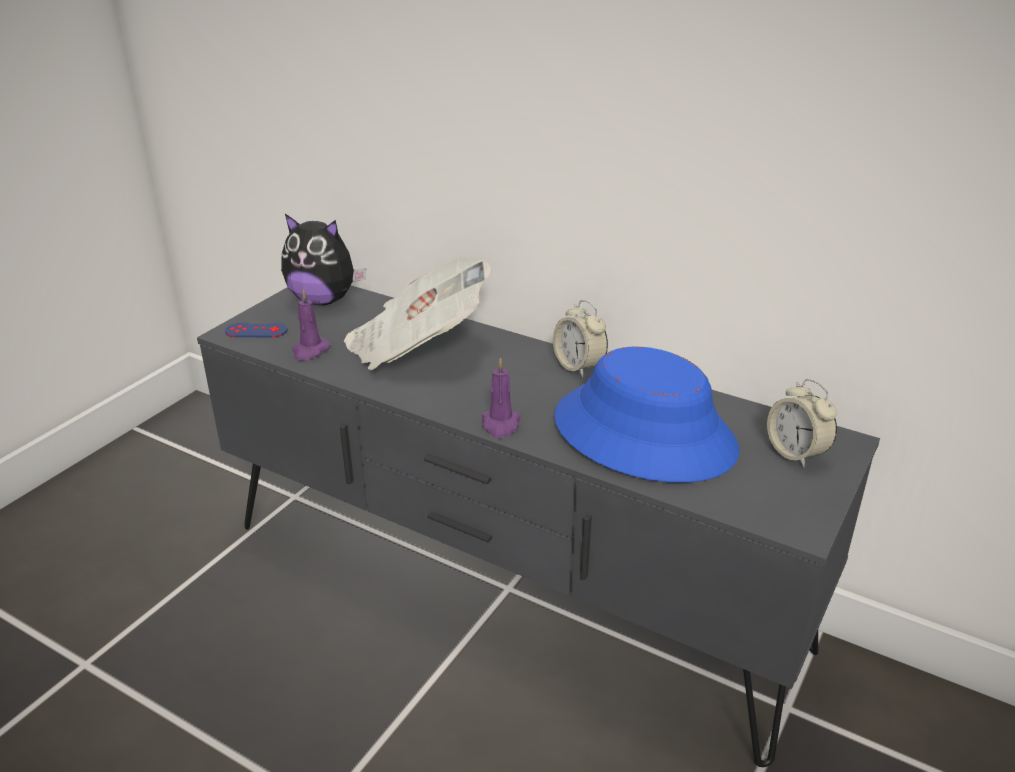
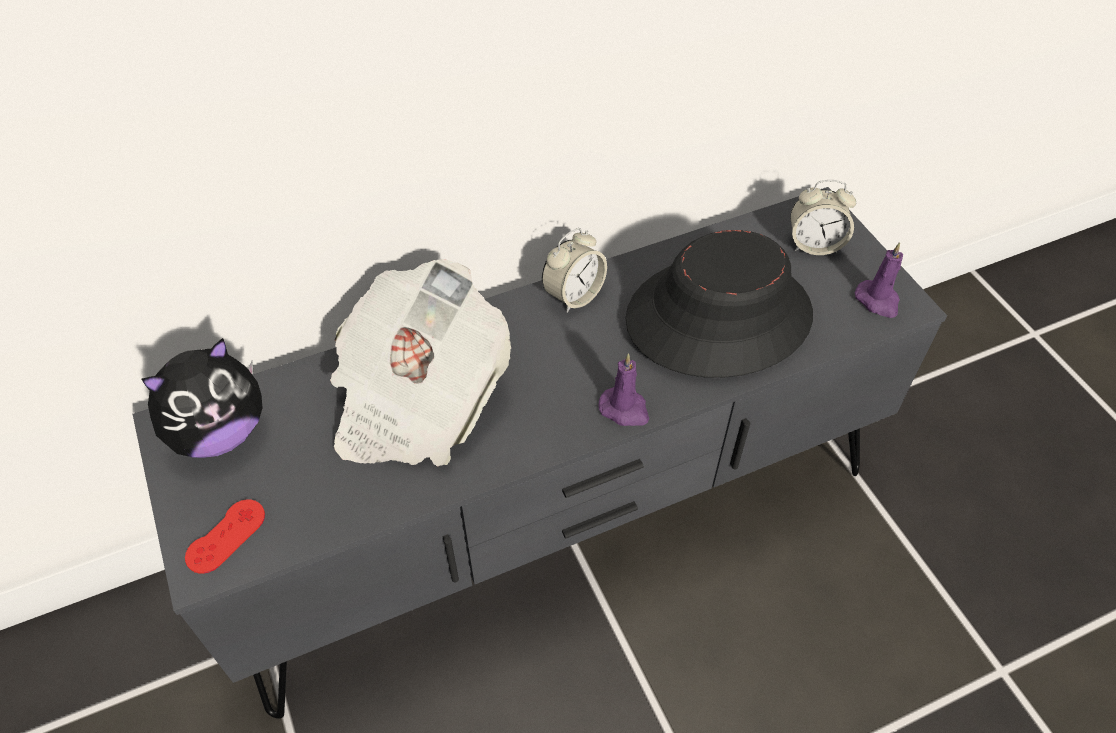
camera: 55 degrees left, 20 degrees up
blue game controller [225,323,288,338] -> red game controller [185,499,265,574]
purple candle [292,289,331,361] -> purple candle moved to [855,242,903,318]
alarm clock [553,300,608,377] -> alarm clock turned 45 degrees counterclockwise [542,228,607,313]
blue hat [554,347,739,483] -> black hat [626,230,813,378]

